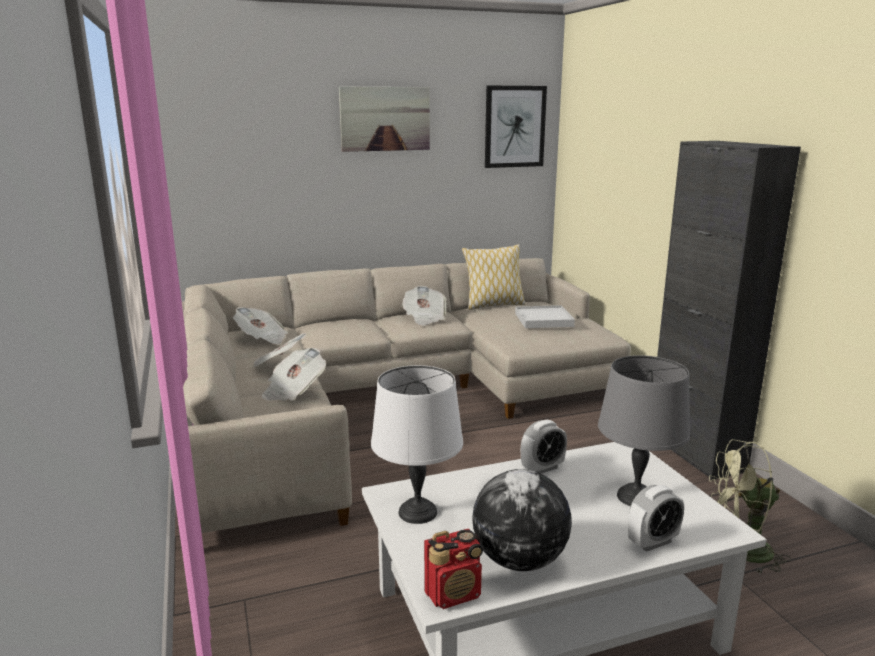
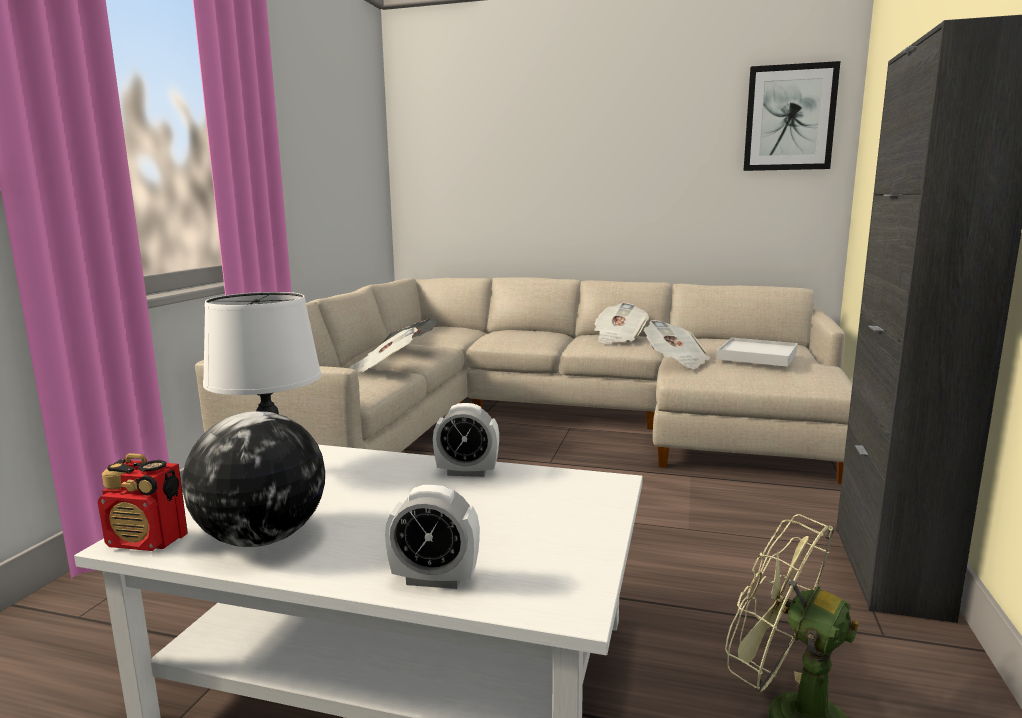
camera: 35 degrees right, 5 degrees down
newspaper [233,307,288,345] -> newspaper moved to [644,320,710,369]
picture [339,86,430,152] -> none
pillow [462,244,526,310] -> none
grey table lamp [598,355,690,506] -> none

